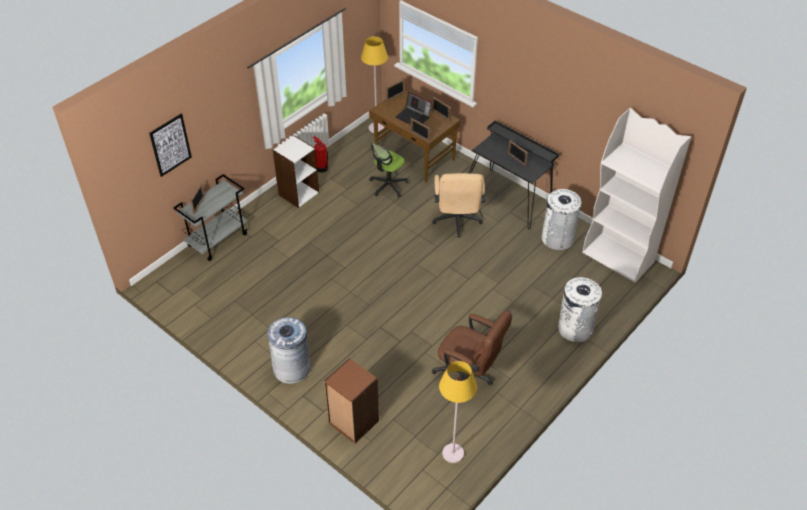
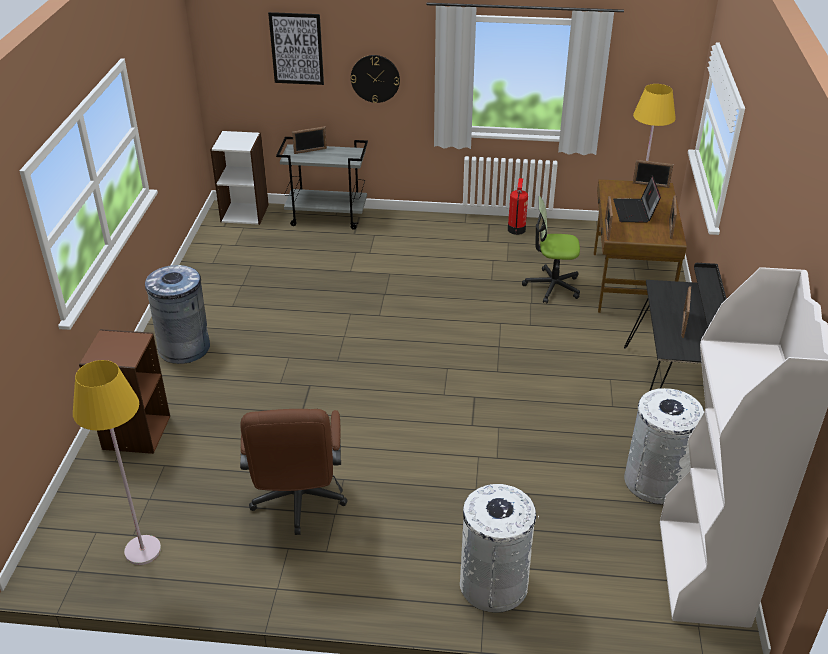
camera: 55 degrees right, 10 degrees down
white bookcase [272,135,319,208] -> white bookcase moved to [210,131,269,225]
beige office chair [432,173,485,237] -> none
none -> wall clock [351,55,400,103]

